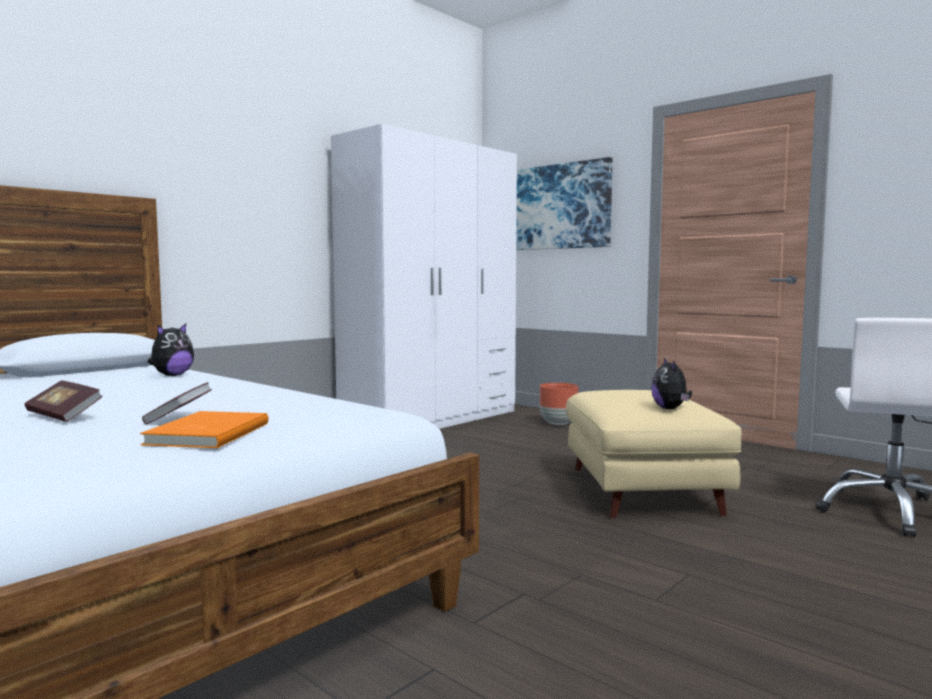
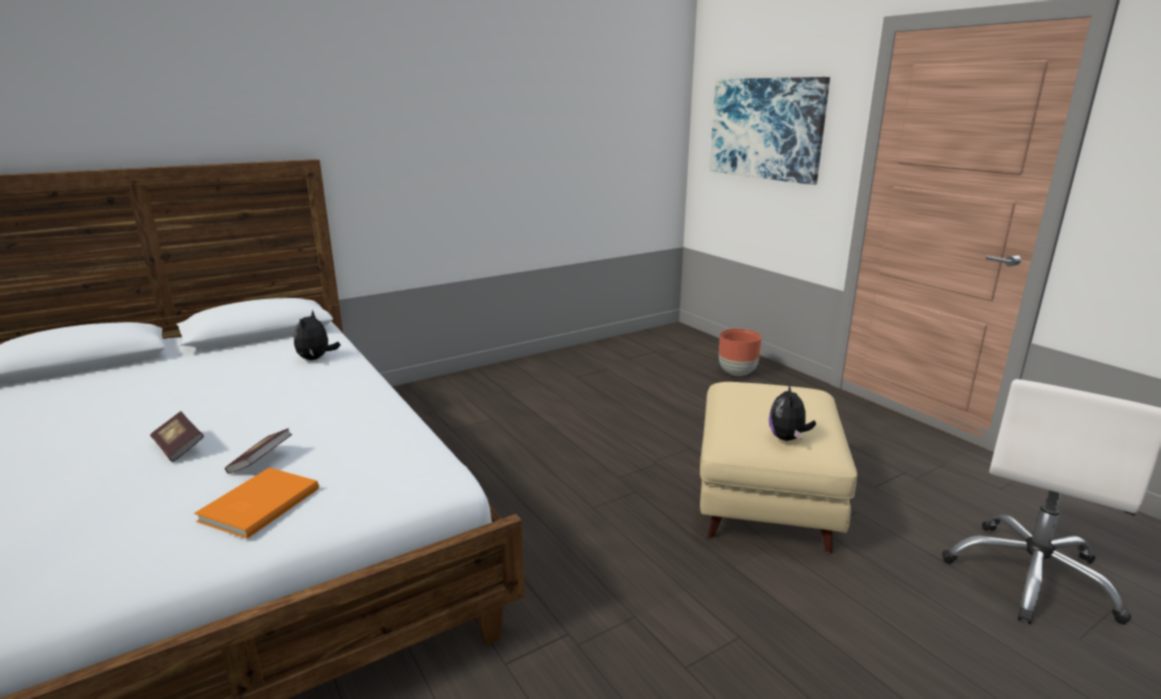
camera: 15 degrees right, 15 degrees up
plush toy [148,324,194,376] -> plush toy turned 135 degrees clockwise [294,310,341,360]
white wardrobe [331,124,517,429] -> none

